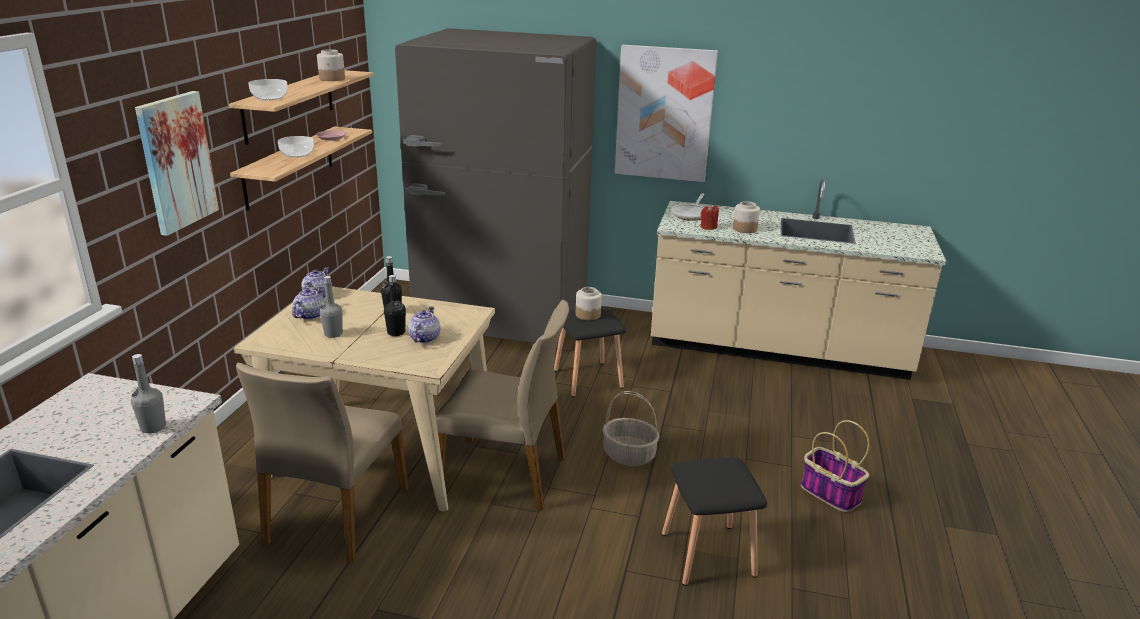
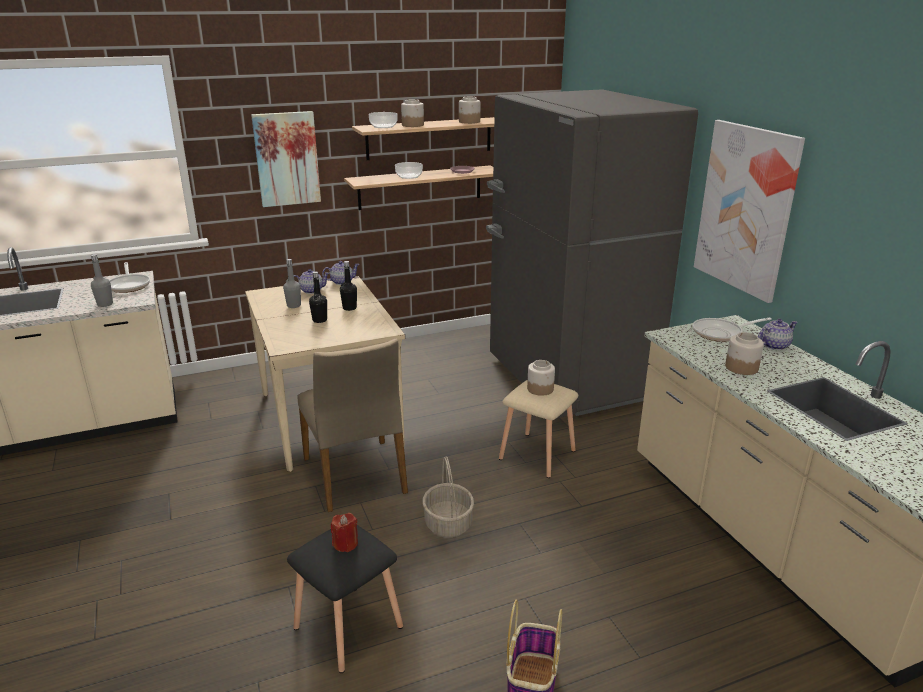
camera: 55 degrees right, 0 degrees up
beige chair [236,363,408,564] -> none
teapot [408,306,440,343] -> teapot moved to [758,319,798,350]
black stool [554,306,626,397] -> beige stool [499,379,578,478]
red candle [701,205,719,230] -> red candle moved to [331,513,358,552]
none -> frying pan [109,262,150,293]
none -> jar [401,99,424,127]

